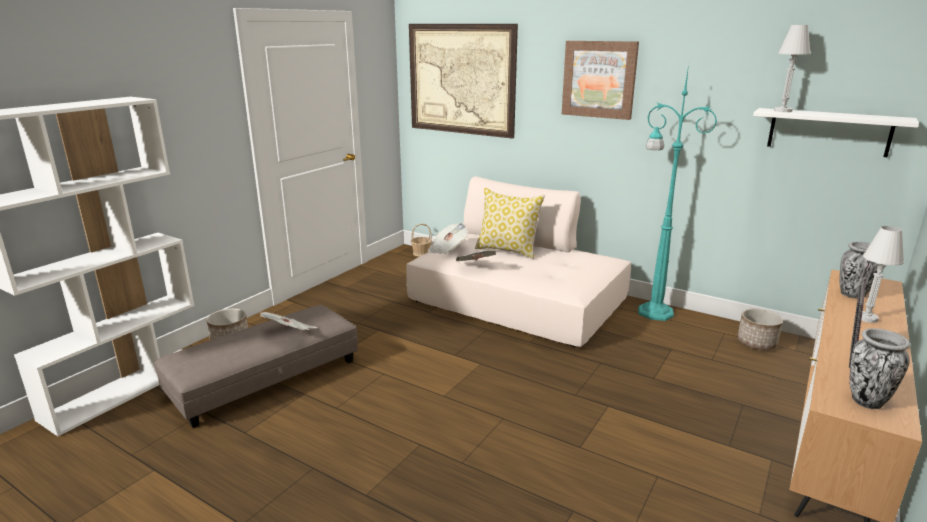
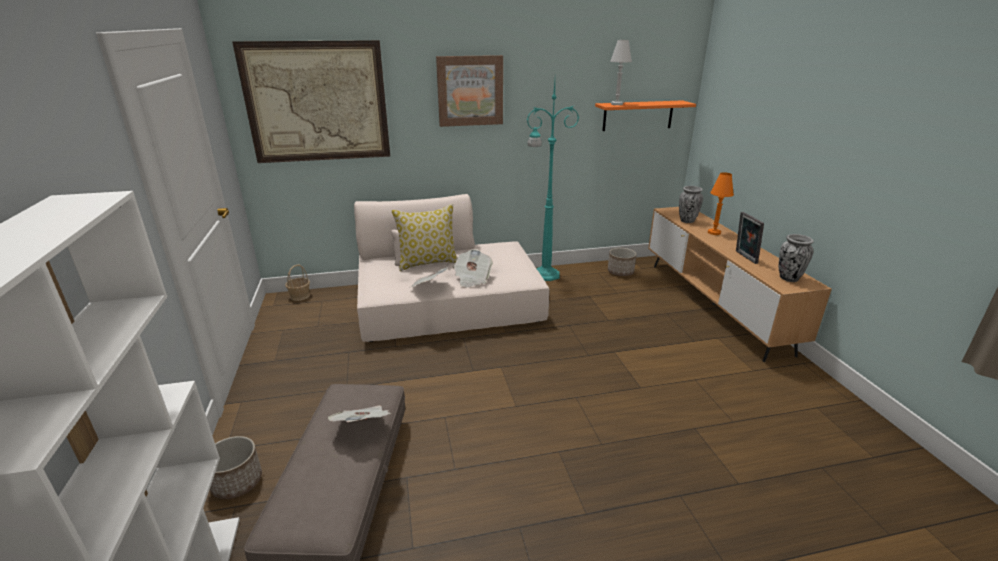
camera: 45 degrees left, 5 degrees up
newspaper [428,223,469,254] -> newspaper moved to [453,249,493,288]
white shelf [753,108,919,157] -> orange shelf [595,100,696,131]
white table lamp [861,226,904,323] -> orange table lamp [708,172,734,235]

